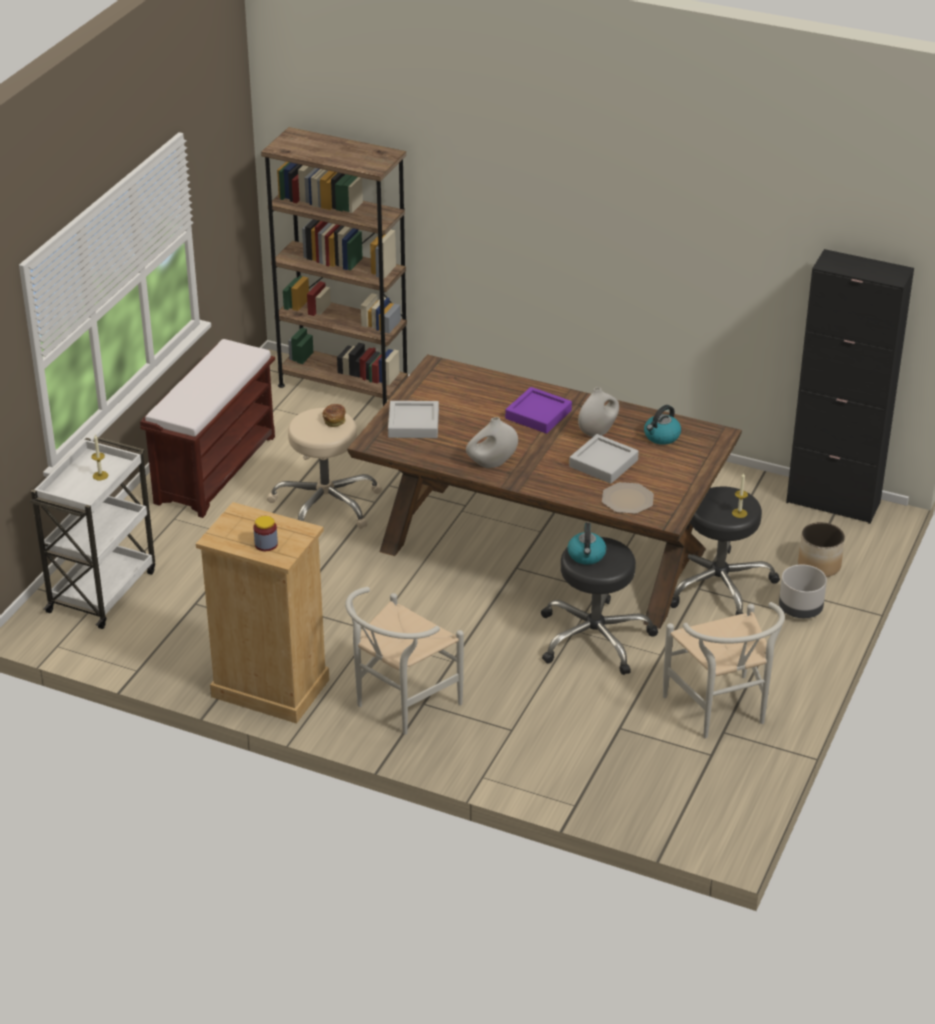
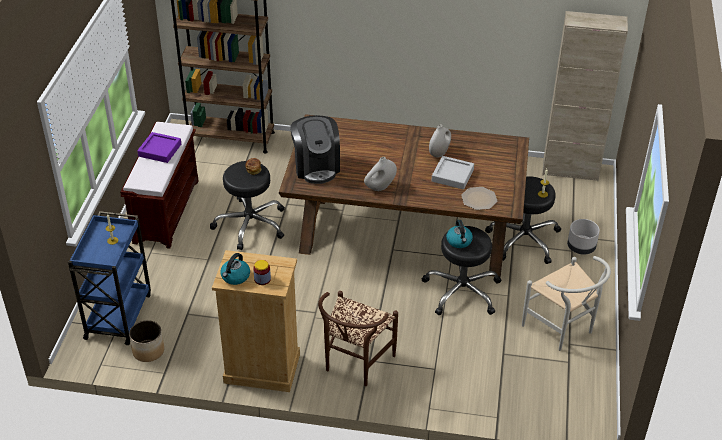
camera: 15 degrees left, 5 degrees up
white cart [30,437,155,629] -> blue cart [68,211,151,345]
beige stool [267,408,382,529] -> black stool [210,161,285,250]
white chair [345,587,464,735] -> brown chair [318,291,398,386]
grey tray [388,401,439,438] -> coffee machine [290,115,340,184]
purple tray [505,387,572,434] -> purple tray moved to [137,132,181,163]
kettle [644,405,681,445] -> kettle moved to [220,253,250,285]
black cabinet [786,249,914,524] -> beige cabinet [542,11,628,181]
planter [798,522,845,577] -> planter moved to [129,320,164,362]

